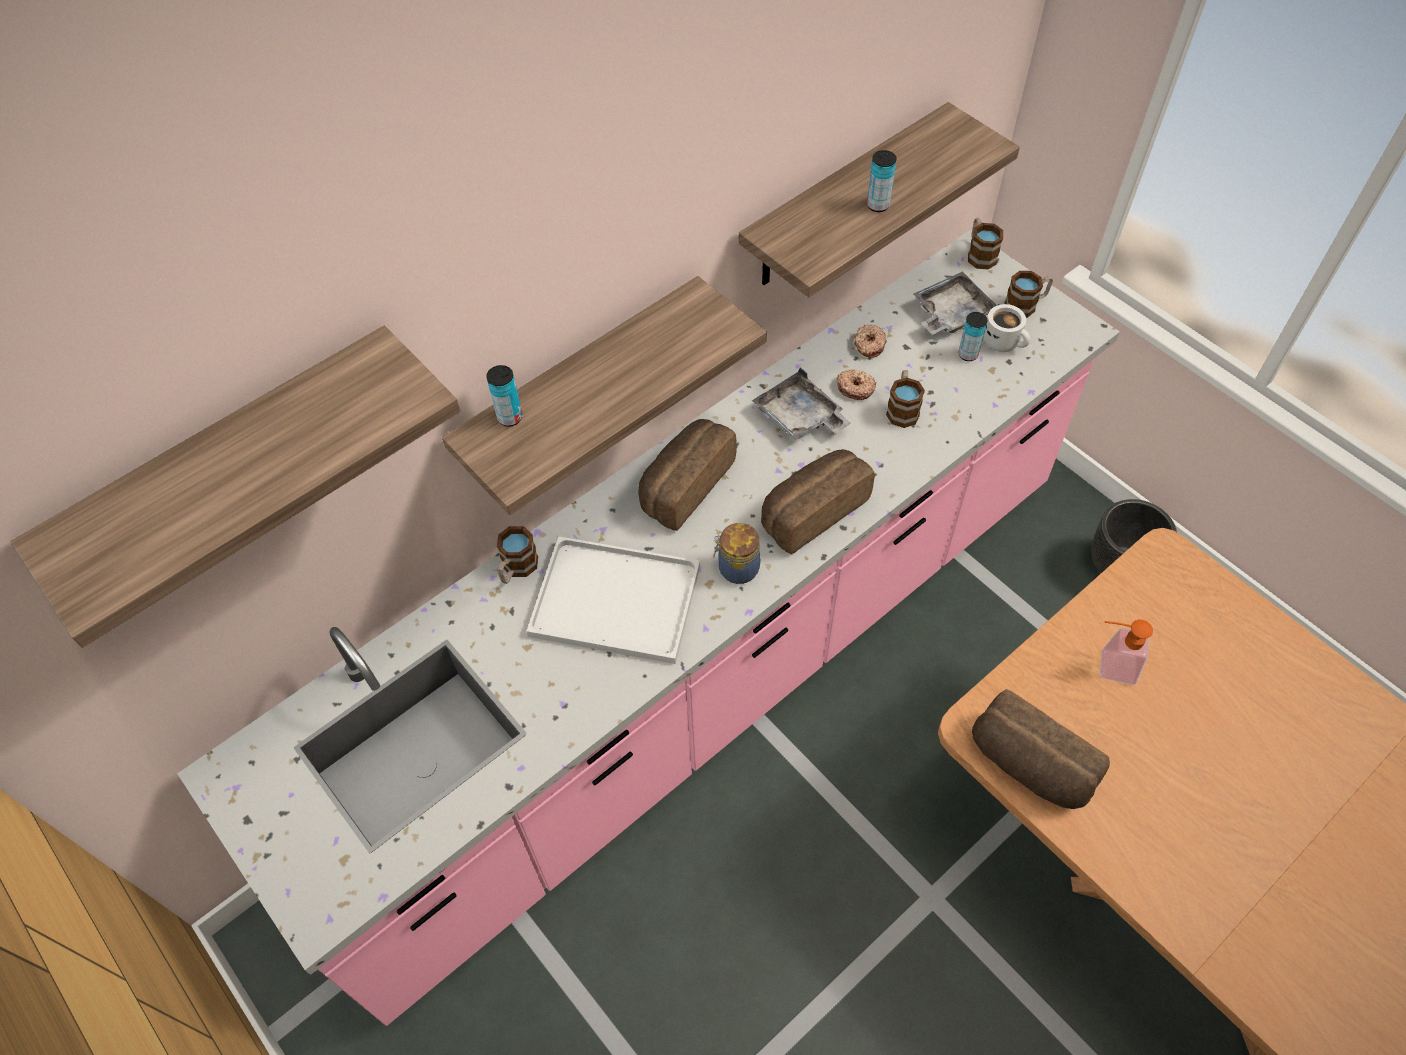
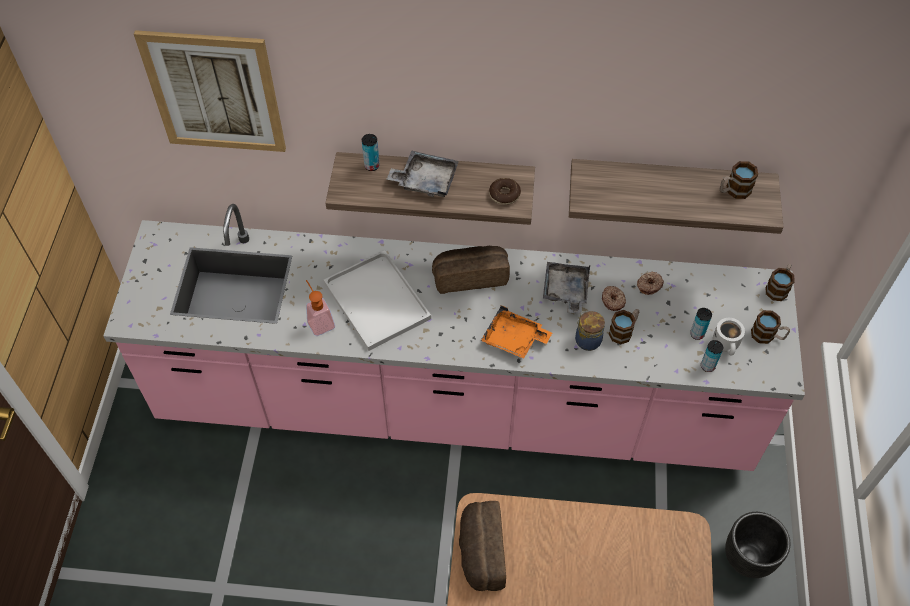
camera: 45 degrees right, 0 degrees up
shelf [11,325,460,648] -> picture [134,30,286,152]
mug [497,526,538,584] -> mug moved to [719,161,758,199]
jar [713,523,760,584] -> jar moved to [575,311,605,351]
bread [761,449,874,555] -> orange tray [481,305,552,359]
can [867,150,897,212] -> can moved to [701,340,723,372]
grey tray [913,271,999,335] -> grey tray moved to [387,150,459,197]
soap dispenser [1100,619,1153,685] -> soap dispenser moved to [306,280,335,336]
none -> donut [489,178,521,205]

